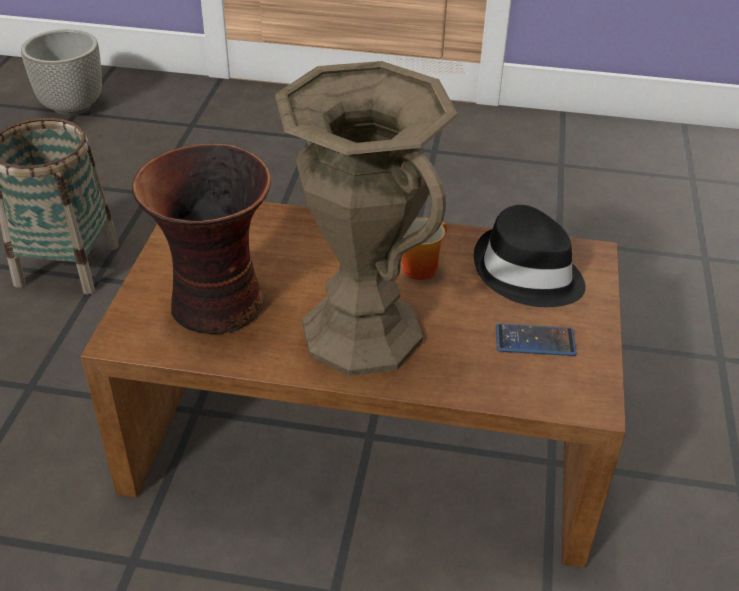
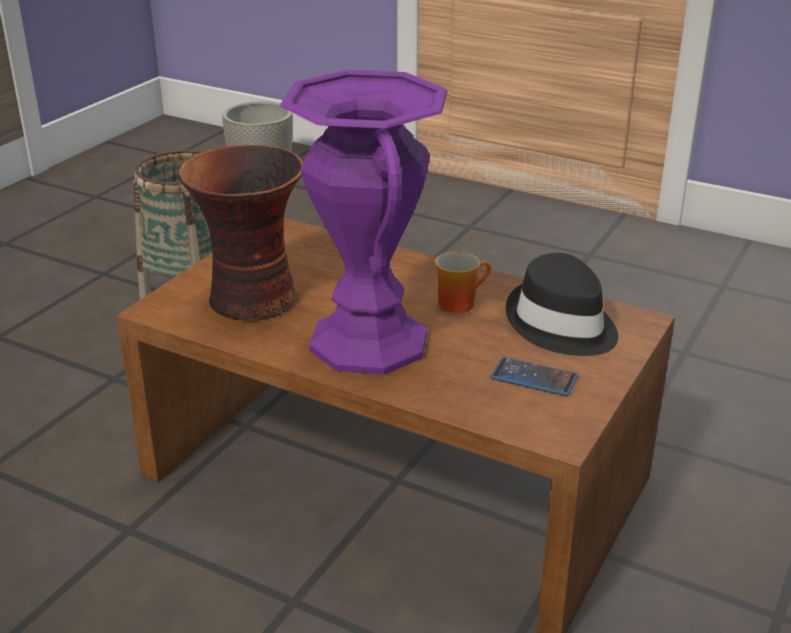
camera: 20 degrees right, 10 degrees down
brown vase [275,61,459,376] -> purple vase [280,70,448,375]

